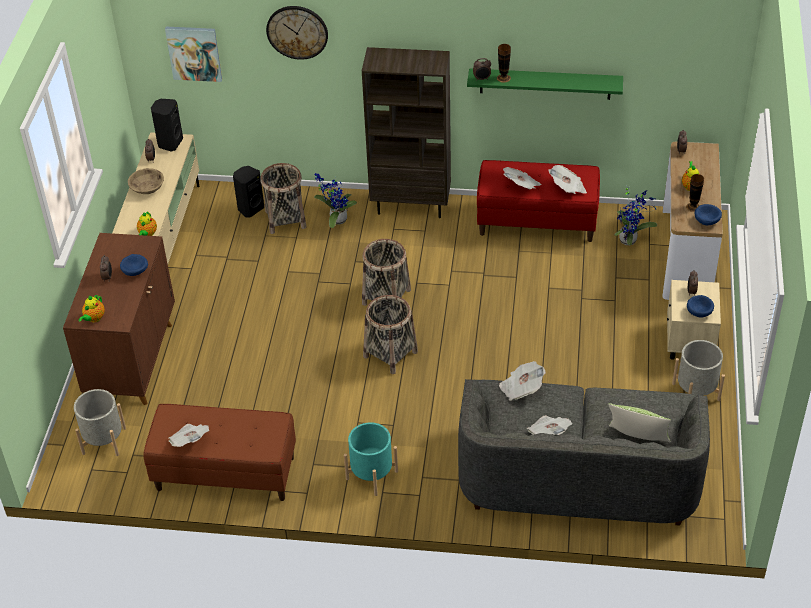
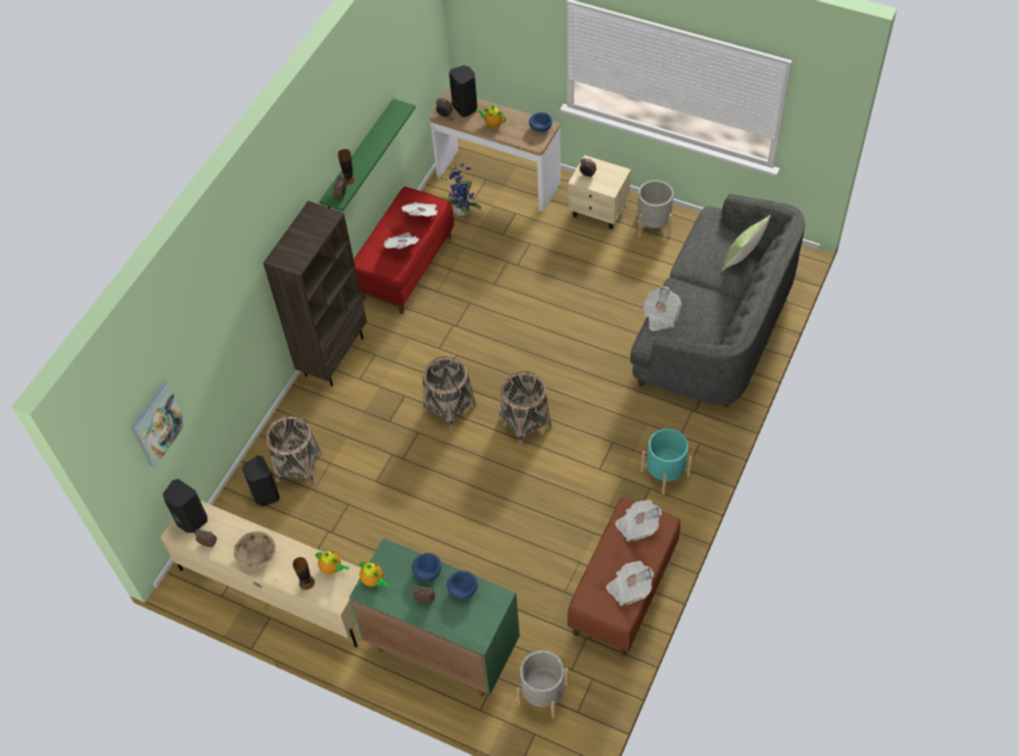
camera: 70 degrees left, 10 degrees up
brown cabinet [63,233,175,405] -> green cabinet [349,538,520,697]
teapot [78,294,105,322] -> teapot moved to [359,562,389,587]
wall clock [266,6,328,60] -> none
potted plant [314,173,357,228] -> none
newspaper [527,415,572,435] -> newspaper moved to [615,500,662,542]
vase [686,174,704,212] -> vase moved to [293,557,315,590]
blue bowl [687,295,714,318] -> blue bowl moved to [447,571,478,600]
none -> black speaker [449,65,477,117]

